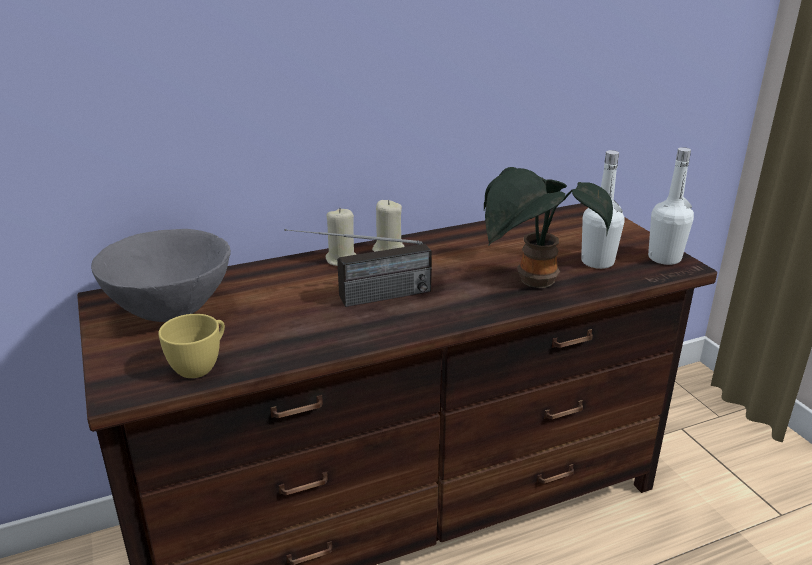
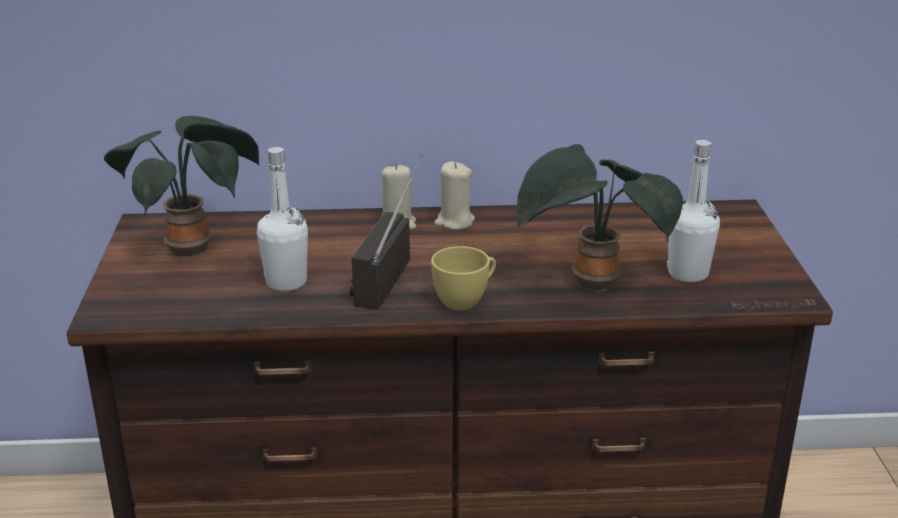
camera: 20 degrees right, 0 degrees up
grey bowl [91,229,231,322] -> potted plant [104,115,261,257]
yellow cup [158,314,225,378] -> yellow cup moved to [431,246,496,310]
radio [285,229,432,307] -> radio turned 105 degrees clockwise [349,155,423,309]
white bottle [648,147,694,265] -> white bottle moved to [257,147,308,291]

